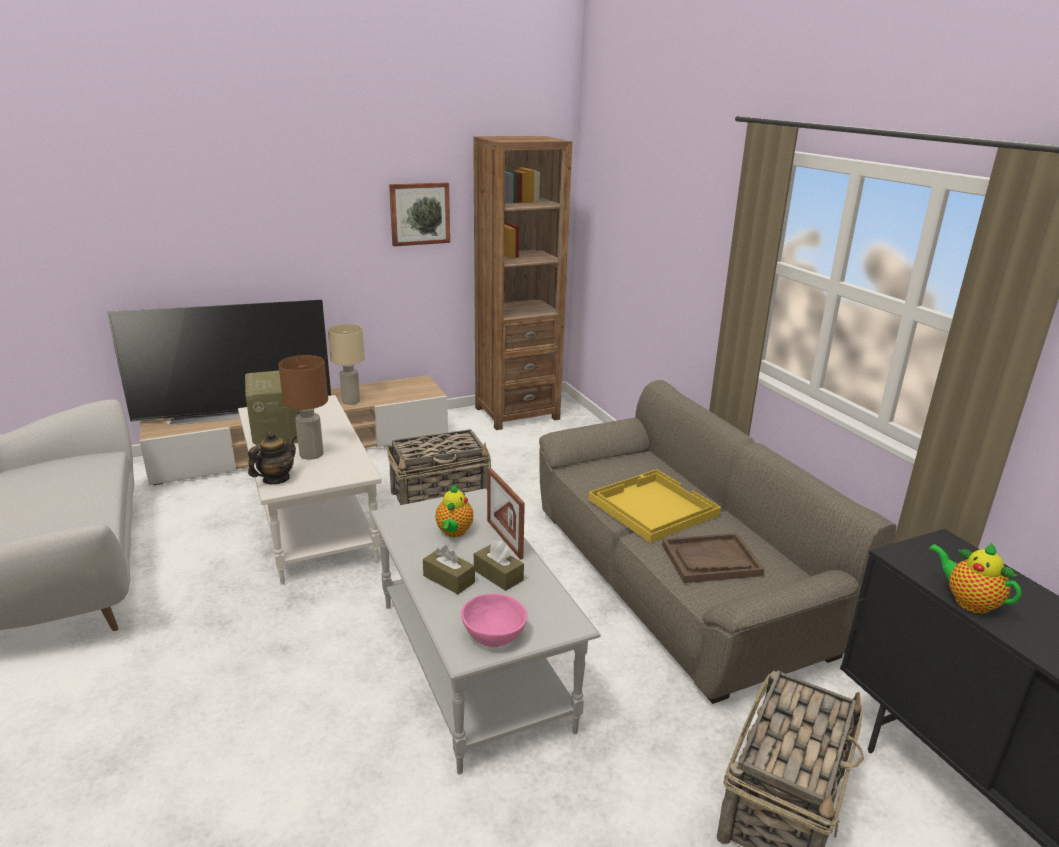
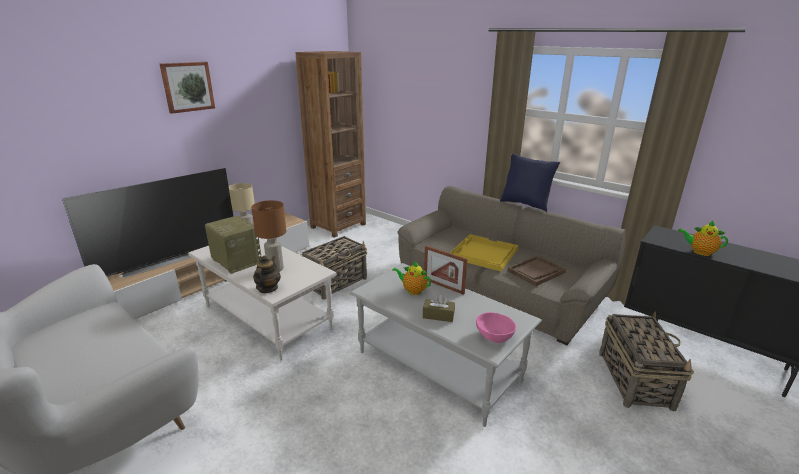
camera: 25 degrees left, 0 degrees up
picture [389,182,450,246] -> picture moved to [160,62,215,114]
teapot [435,485,473,537] -> teapot turned 135 degrees clockwise [392,261,431,295]
brown tissue box [474,540,524,591] -> none
none -> blue pillow [500,154,560,212]

